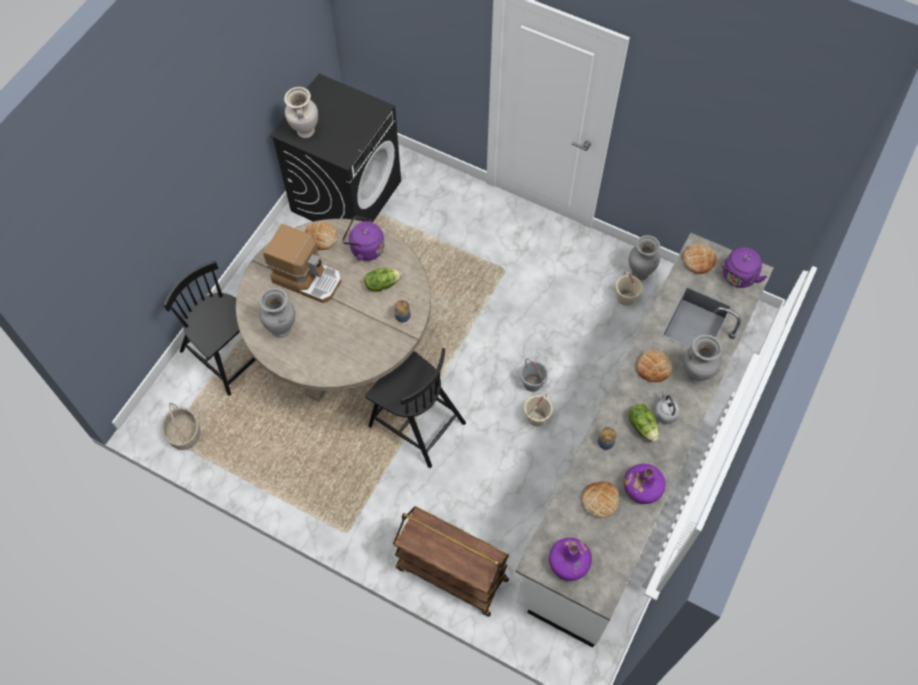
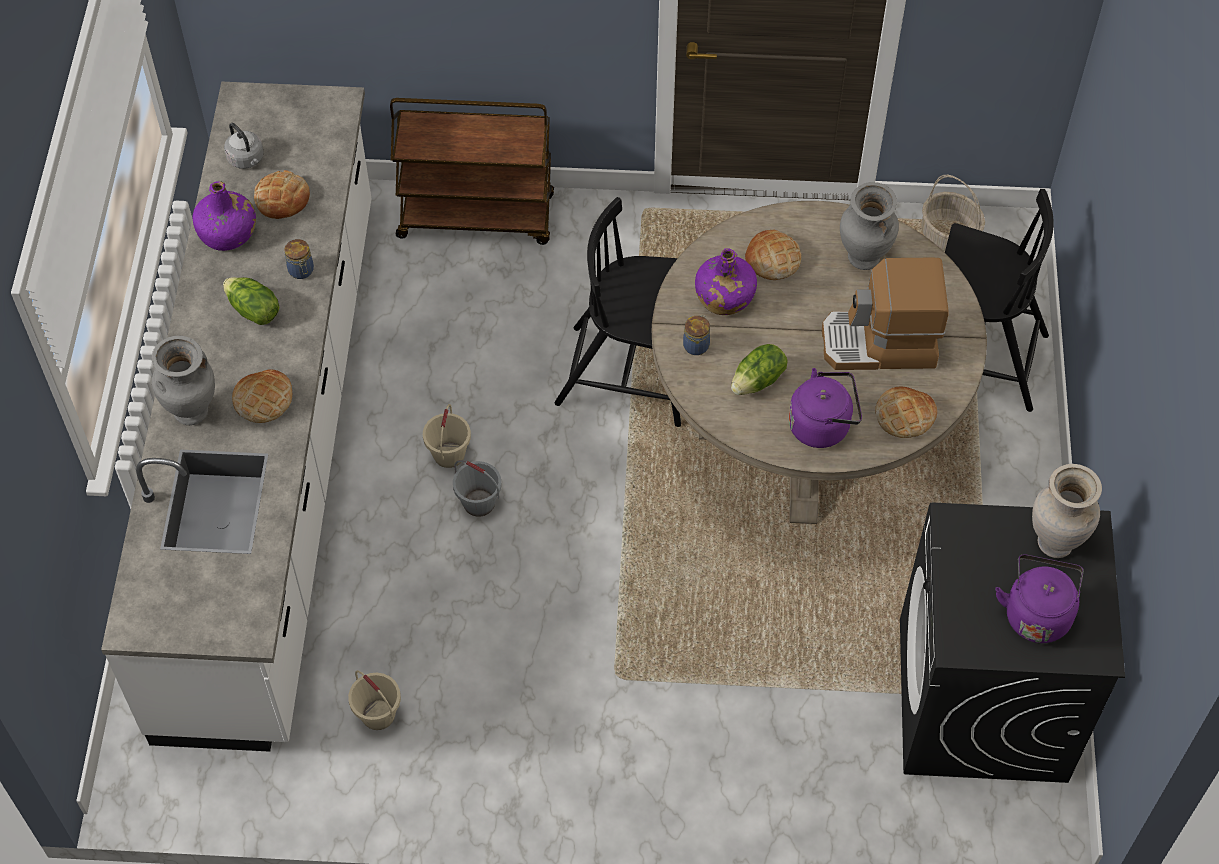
camera: 155 degrees right, 5 degrees down
purple bottle [549,538,592,581] -> purple bottle moved to [695,248,757,315]
grey vase [629,235,660,280] -> none
grey kettle [654,390,680,424] -> grey kettle moved to [224,123,264,169]
bread [683,243,717,274] -> bread moved to [745,230,801,280]
purple kettle [721,248,767,288] -> purple kettle moved to [995,555,1084,643]

